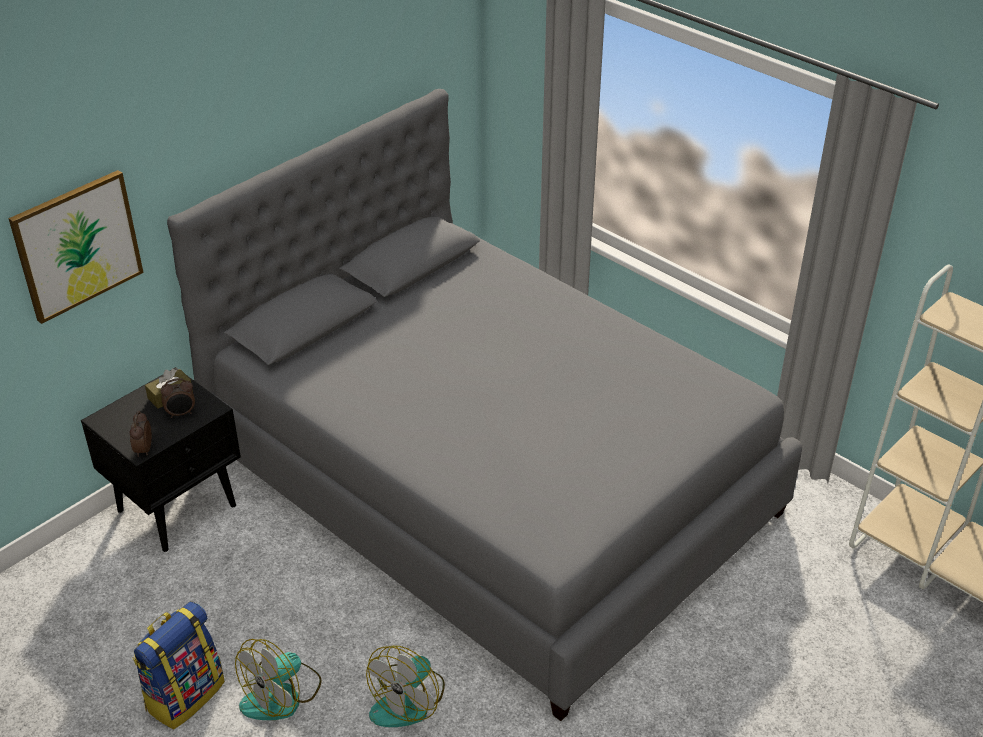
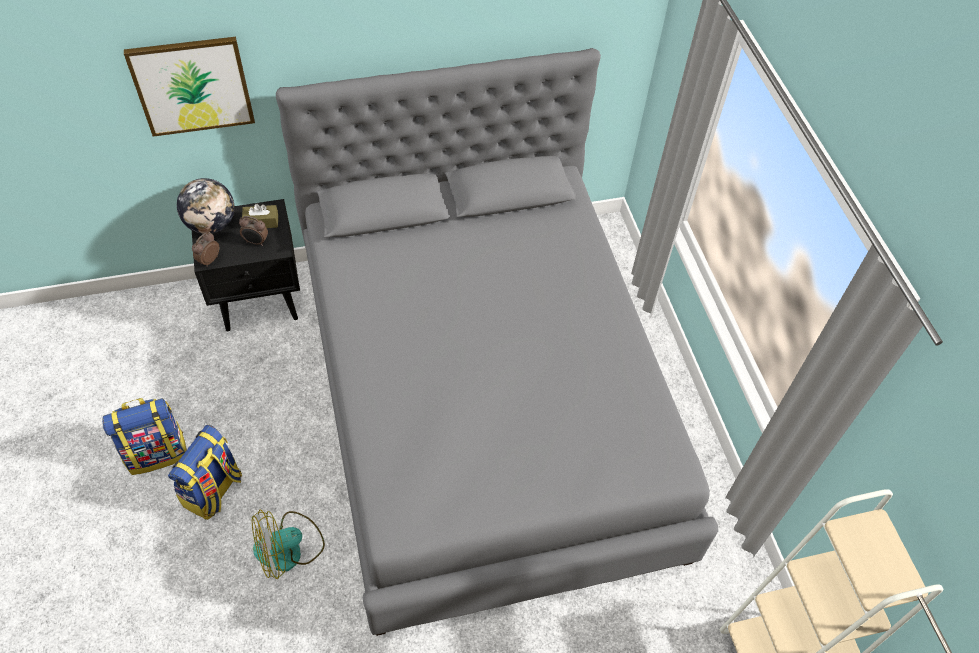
camera: 30 degrees right, 15 degrees up
fan [235,639,322,720] -> backpack [168,425,242,520]
none -> globe [177,178,234,234]

